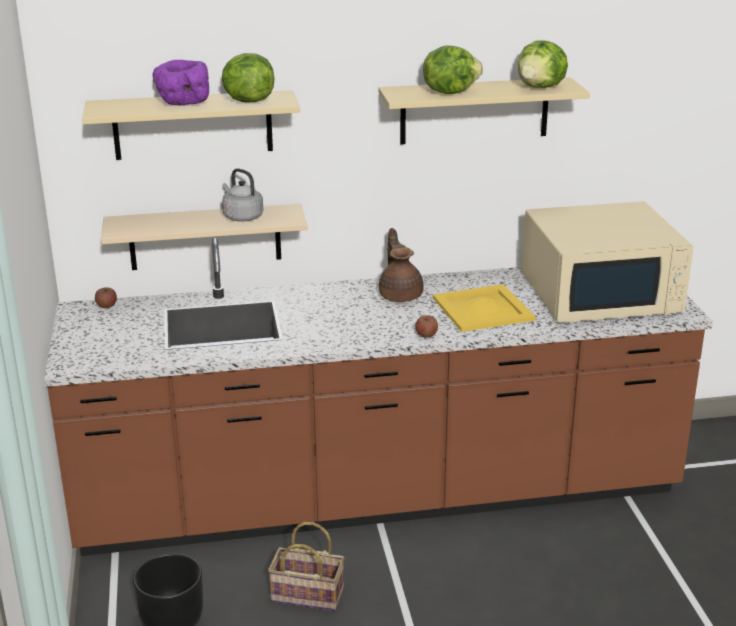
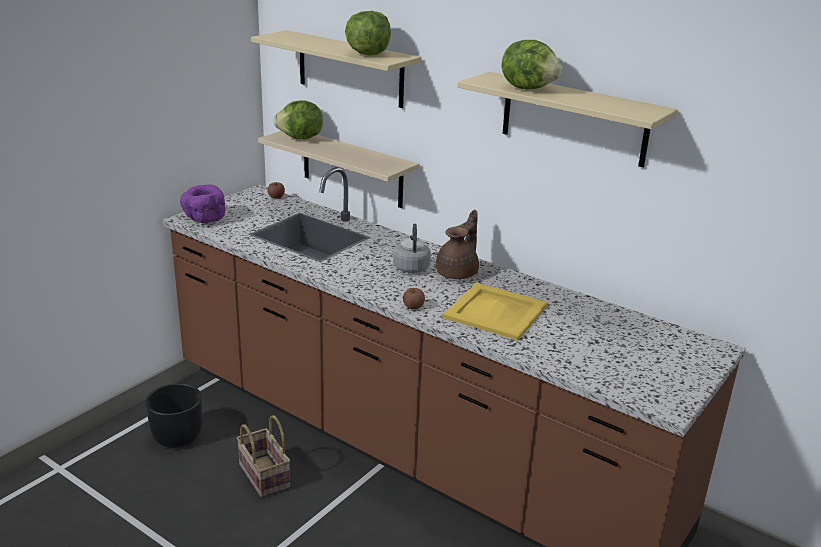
camera: 45 degrees right, 0 degrees up
purple bowl [152,60,209,106] -> purple bowl moved to [180,184,225,223]
grey kettle [222,168,263,222] -> grey kettle moved to [393,223,431,273]
lettuce [518,40,568,88] -> lettuce moved to [274,100,323,140]
beige microwave [522,201,694,323] -> none

